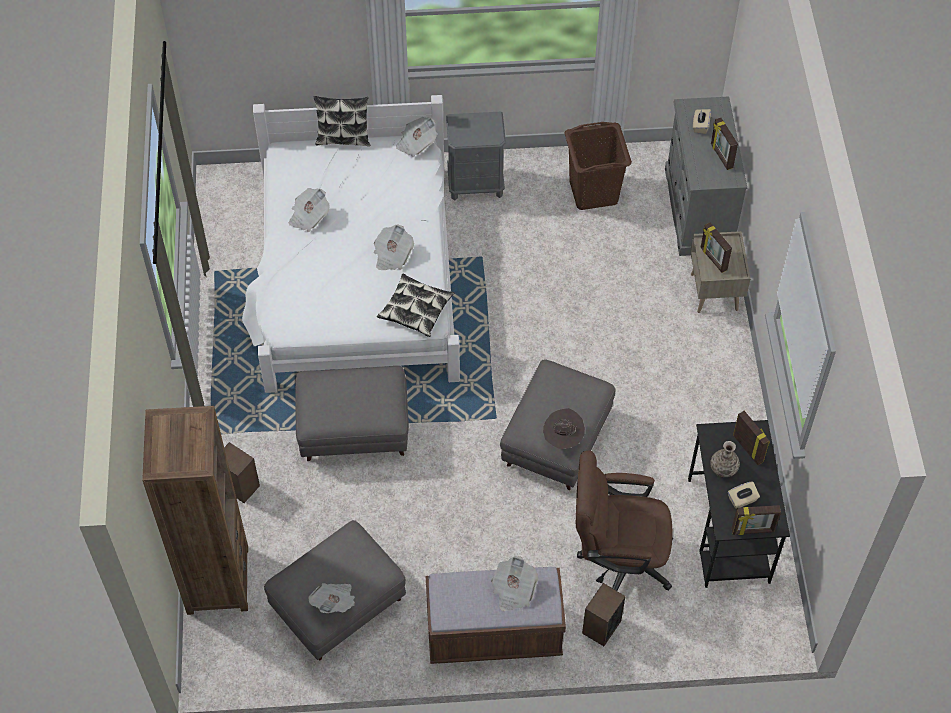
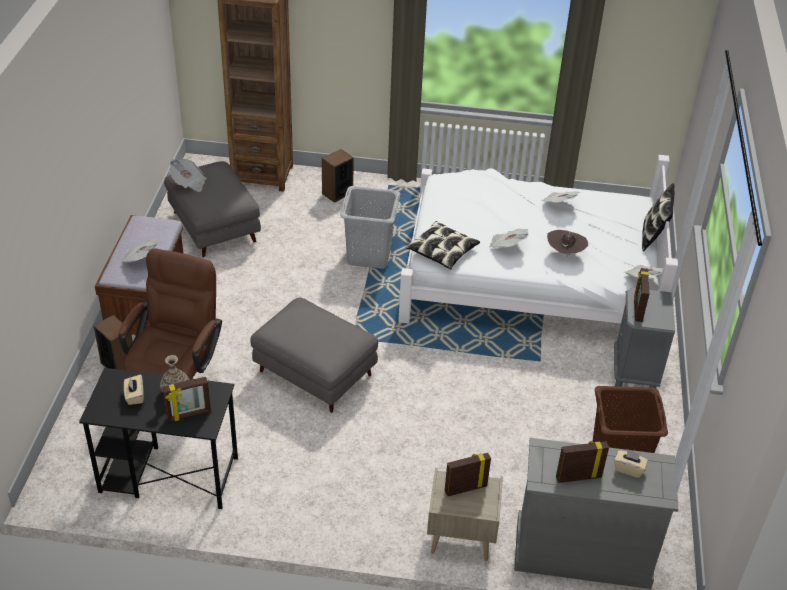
camera: 100 degrees right, 15 degrees down
grey ottoman [295,366,409,461] -> grey laundry basket [340,186,401,269]
brown hat [543,408,585,449] -> brown hat moved to [547,230,588,258]
picture frame [732,505,781,535] -> picture frame moved to [634,268,649,322]

